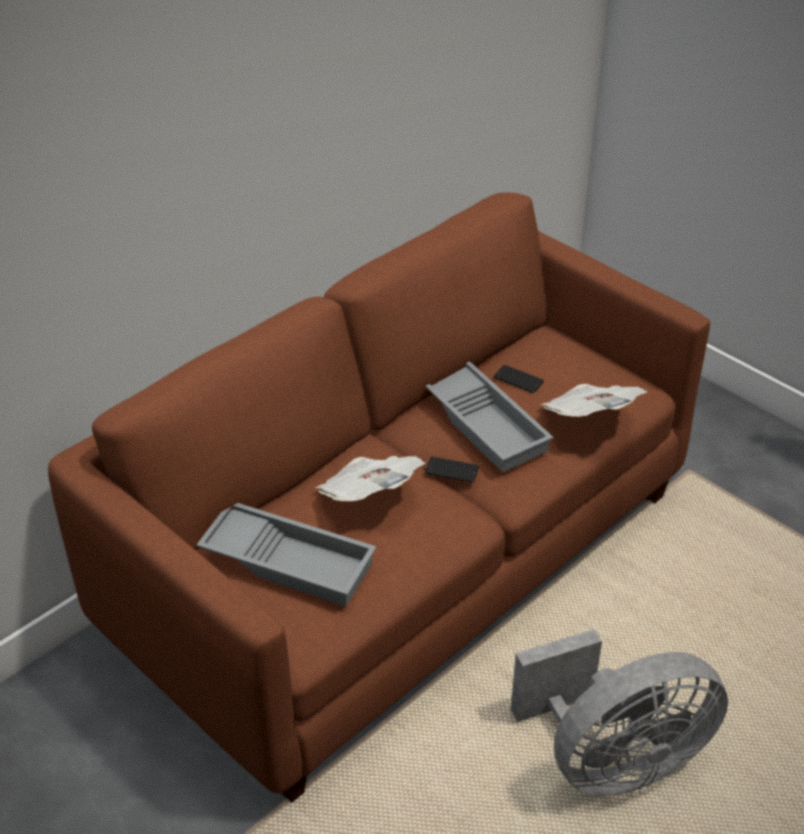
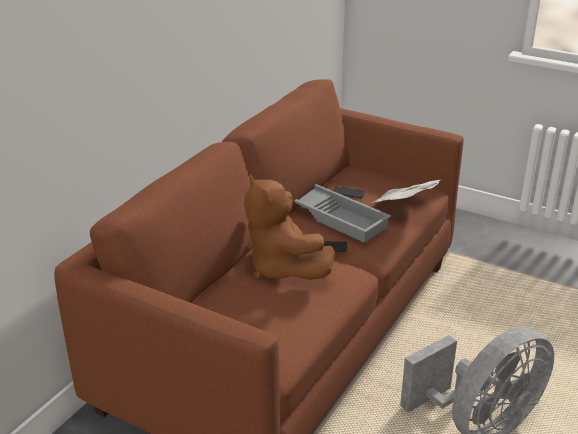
camera: 15 degrees left, 10 degrees down
grey tray [197,503,377,606] -> none
newspaper [315,456,425,501] -> brown plush toy [244,175,335,280]

